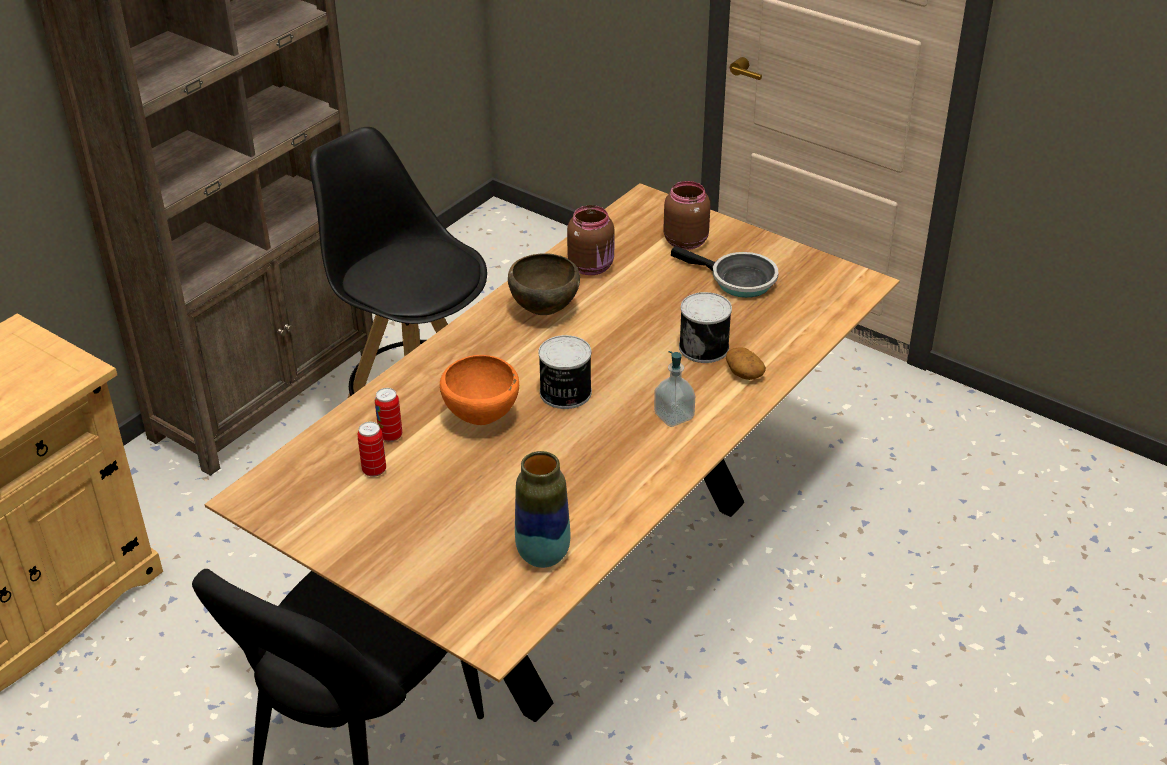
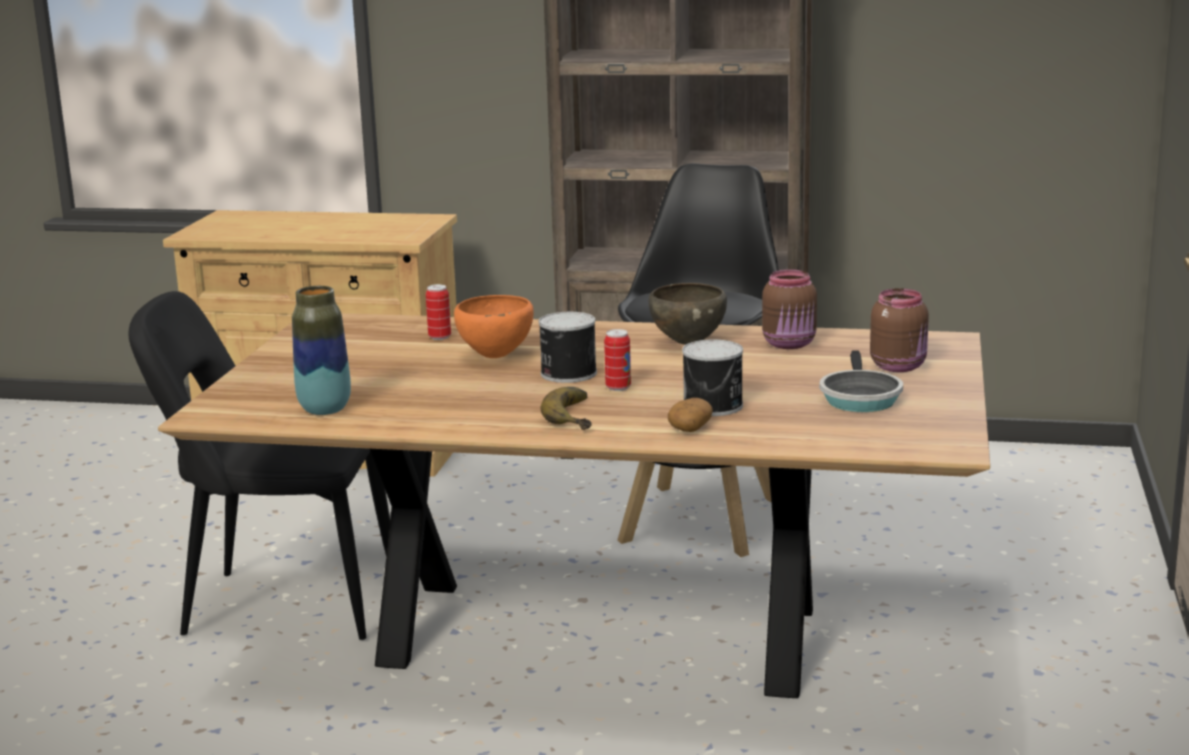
camera: 65 degrees right, 20 degrees down
can [357,422,386,477] -> can moved to [604,329,631,391]
soap dispenser [654,351,695,427] -> banana [540,387,592,430]

